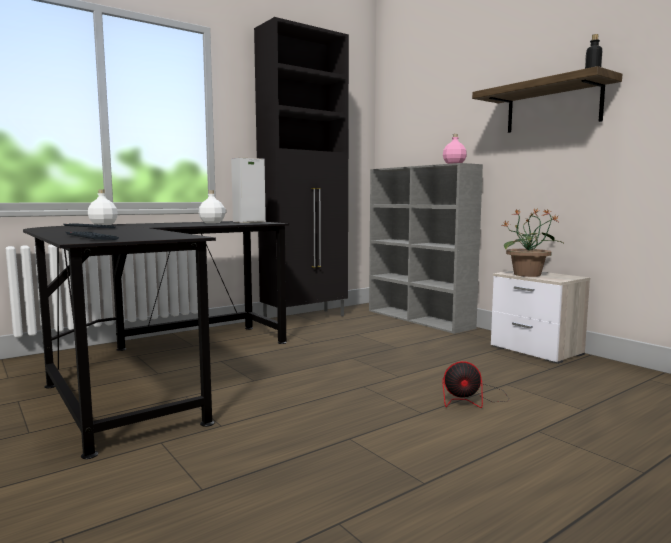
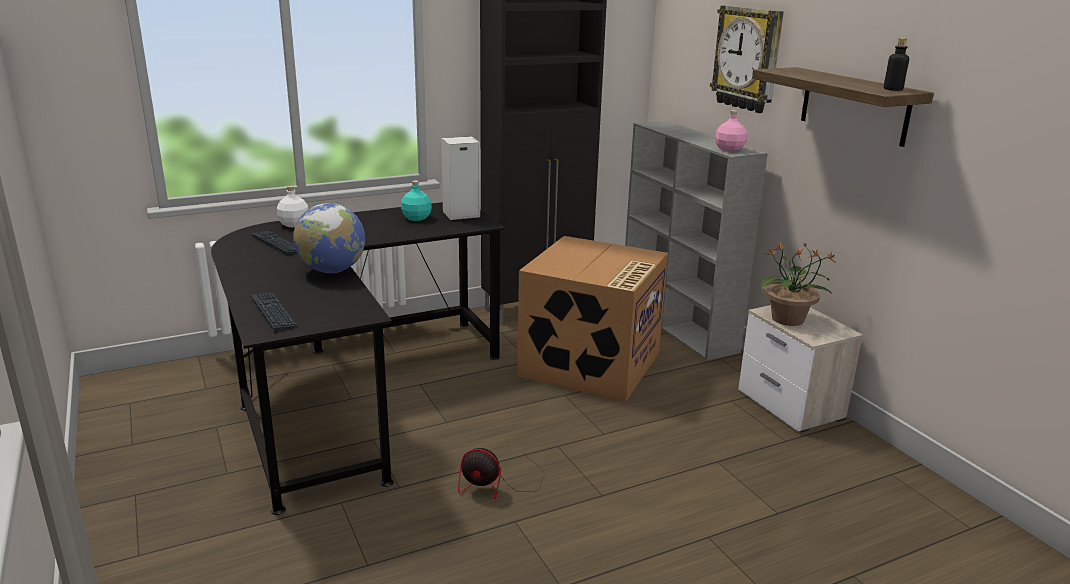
camera: 10 degrees right, 15 degrees up
white bottle [199,190,225,223] -> turquoise bottle [401,181,432,221]
fan [442,361,509,408] -> fan moved to [458,445,545,499]
none -> globe [293,203,365,273]
none -> cardboard box [517,236,668,402]
none -> wall clock [710,5,784,113]

